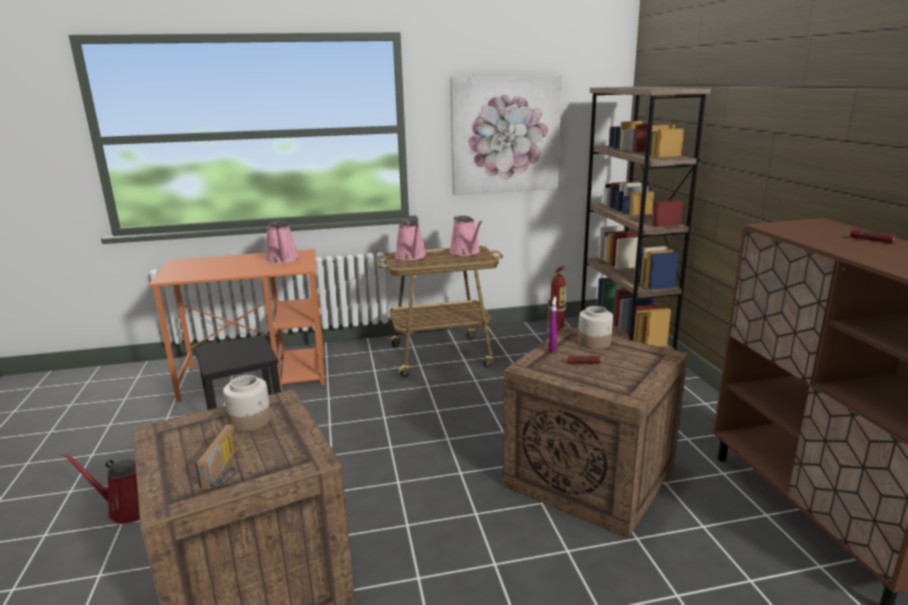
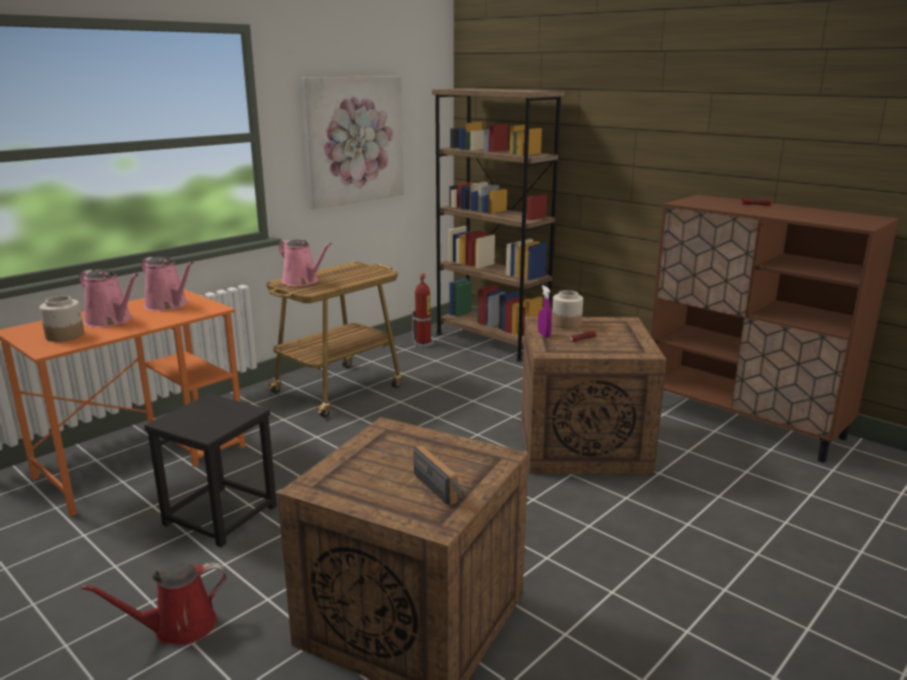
camera: 35 degrees left, 0 degrees up
jar [223,375,271,432] -> jar moved to [39,296,84,342]
pink watering can [449,215,482,256] -> pink watering can moved to [79,269,138,327]

